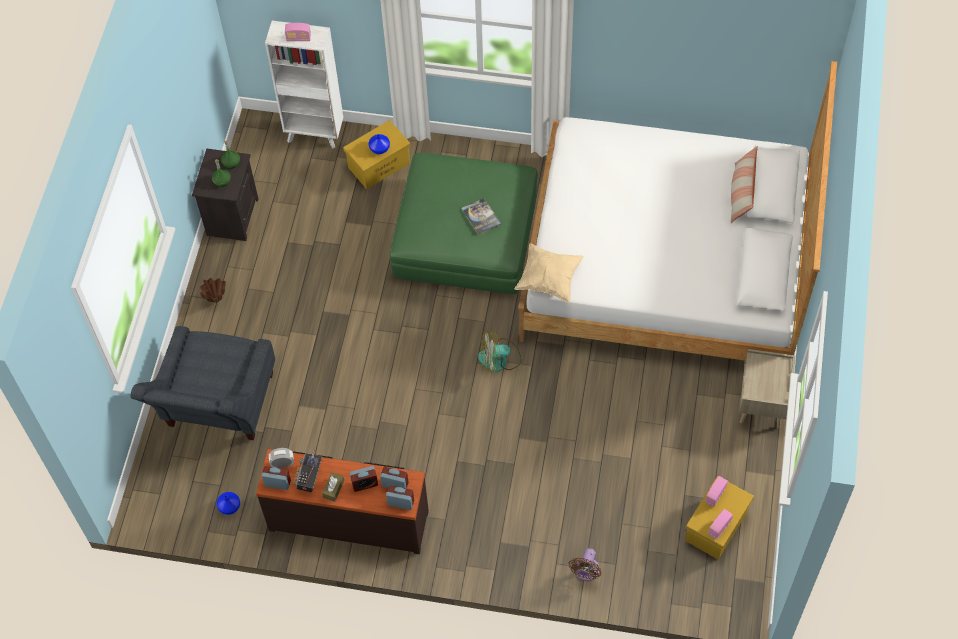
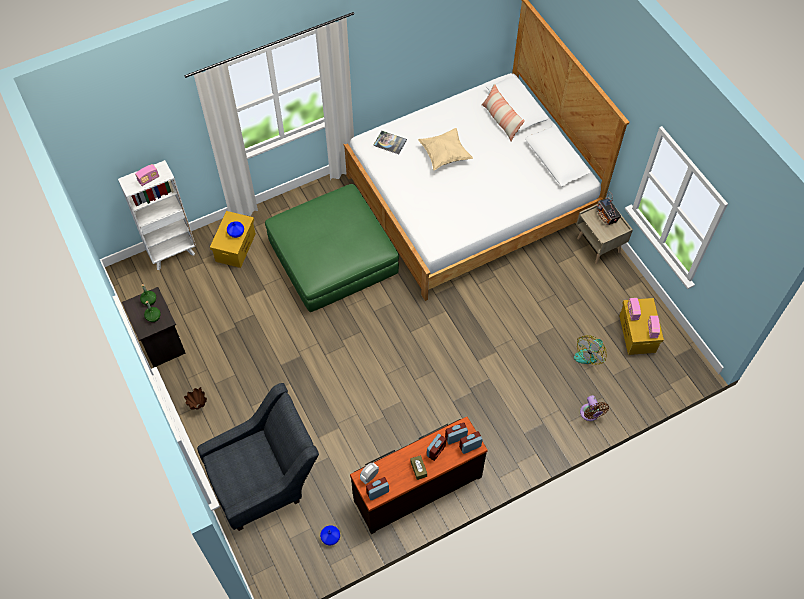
camera: 40 degrees left, 0 degrees up
grey armchair [130,326,275,440] -> grey armchair turned 90 degrees counterclockwise [197,383,319,531]
radio [293,449,323,492] -> radio moved to [596,192,621,225]
book [461,198,501,235] -> book moved to [373,131,407,154]
fan [478,330,522,373] -> fan moved to [574,335,607,365]
beige pillow [515,243,584,303] -> beige pillow moved to [418,128,473,170]

